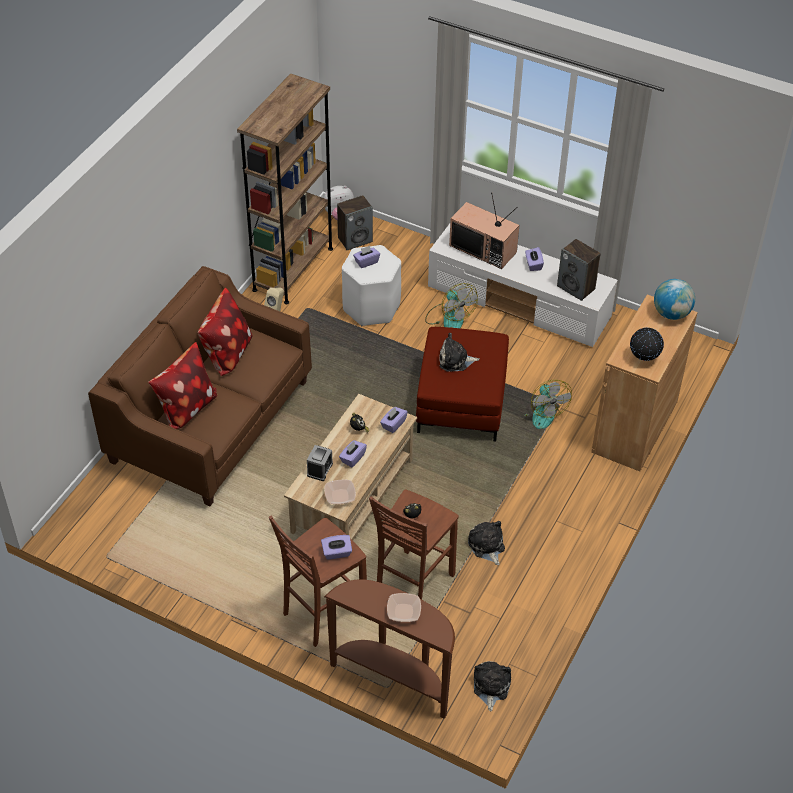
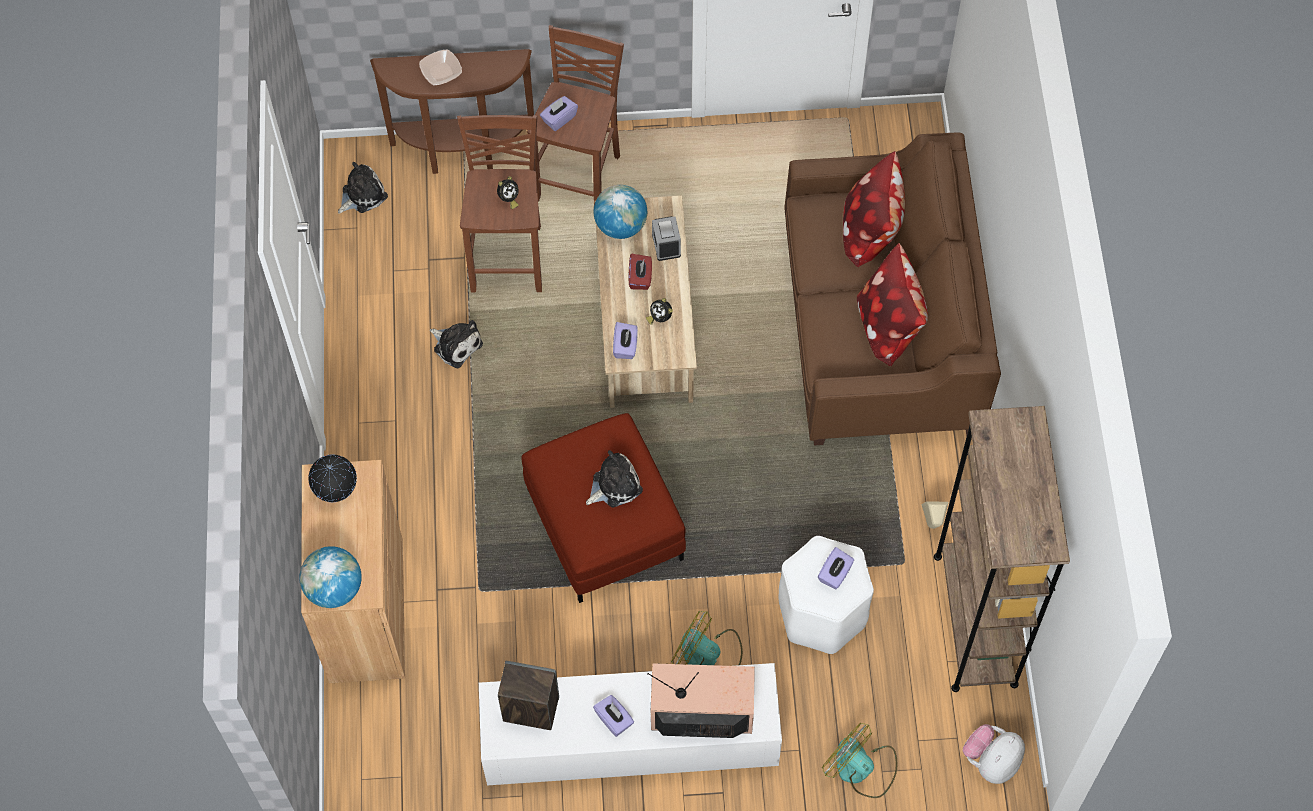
camera: 150 degrees right, 15 degrees up
bowl [325,480,356,504] -> globe [594,185,647,239]
speaker [337,195,373,250] -> none
purple tissue box [339,440,367,468] -> red tissue box [628,254,652,290]
plush toy [474,661,511,711] -> plush toy turned 105 degrees counterclockwise [338,162,388,214]
fan [524,380,572,429] -> fan moved to [822,723,897,798]

